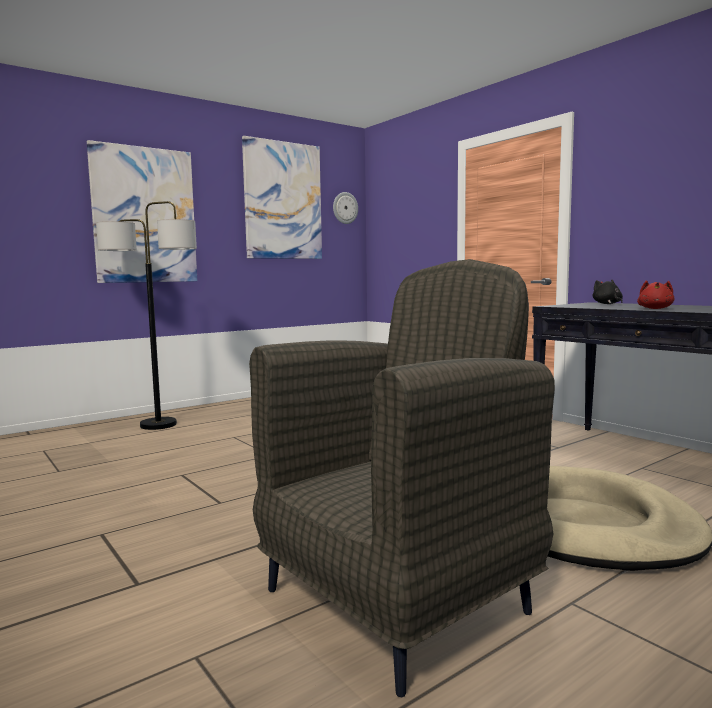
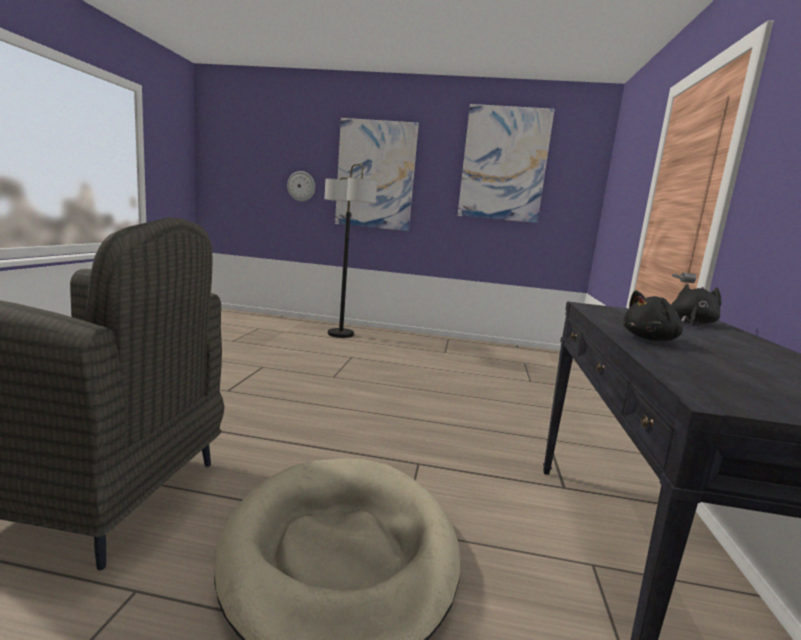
camera: 45 degrees right, 5 degrees up
wall clock [333,192,358,224] -> wall clock moved to [287,171,315,202]
red plush toy [637,280,675,309] -> black plush toy [623,291,683,341]

